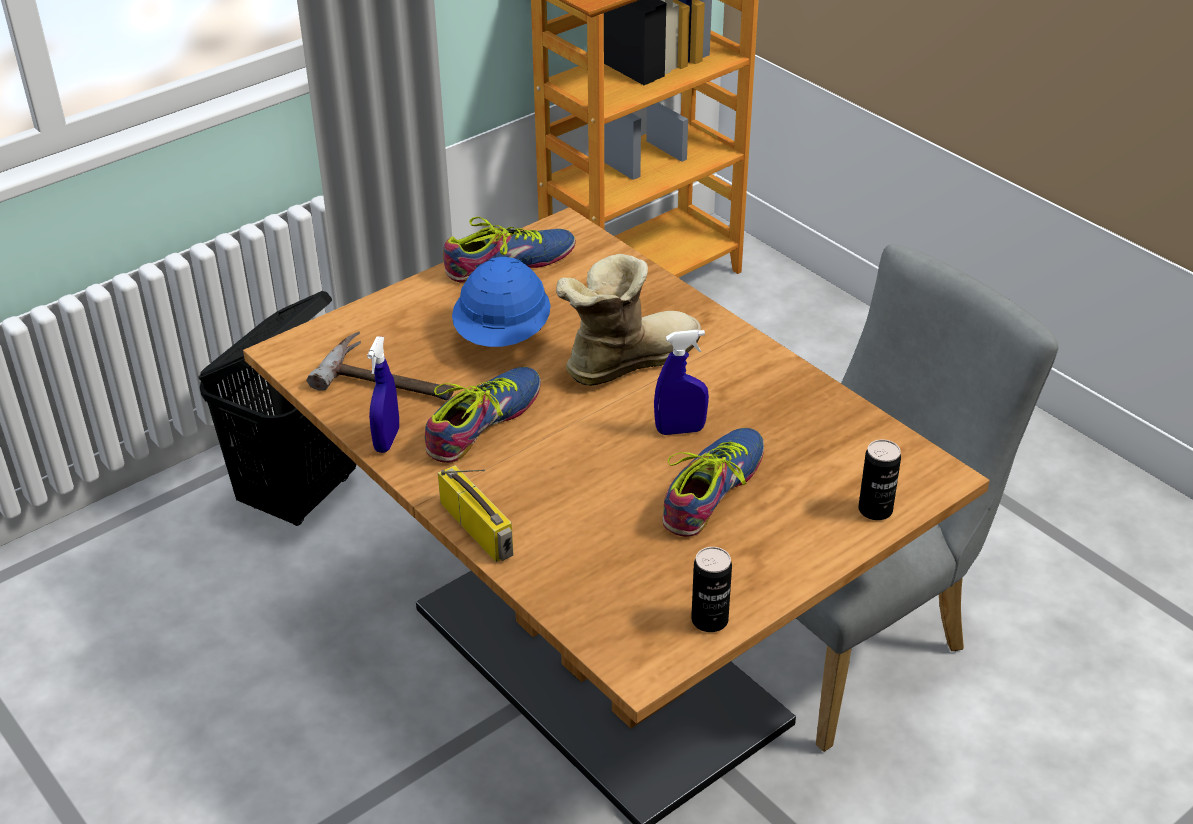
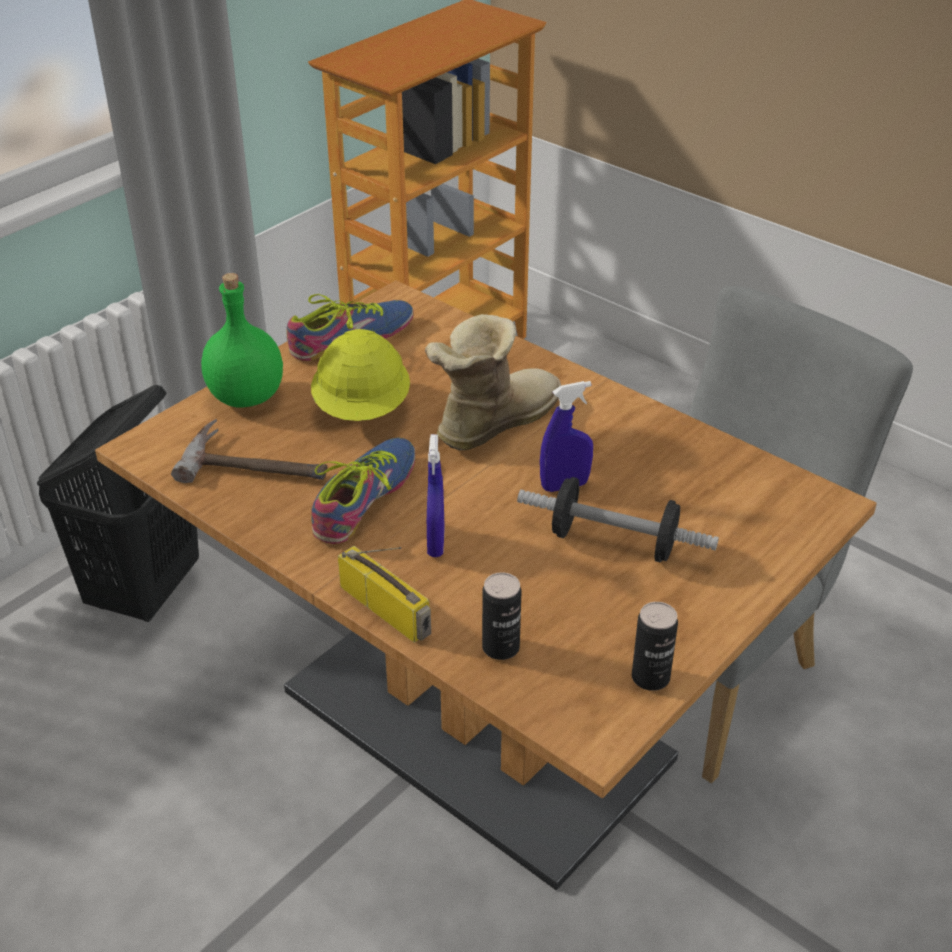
camera: 10 degrees left, 0 degrees up
blue spray bottle [367,336,399,453] -> blue spray bottle moved to [427,434,445,557]
blue hard hat [452,257,551,347] -> yellow hard hat [311,329,410,421]
shoe [662,428,764,537] -> dumbbell [517,477,719,563]
can [858,439,901,520] -> can moved to [482,572,521,660]
none -> green bottle [201,273,283,407]

